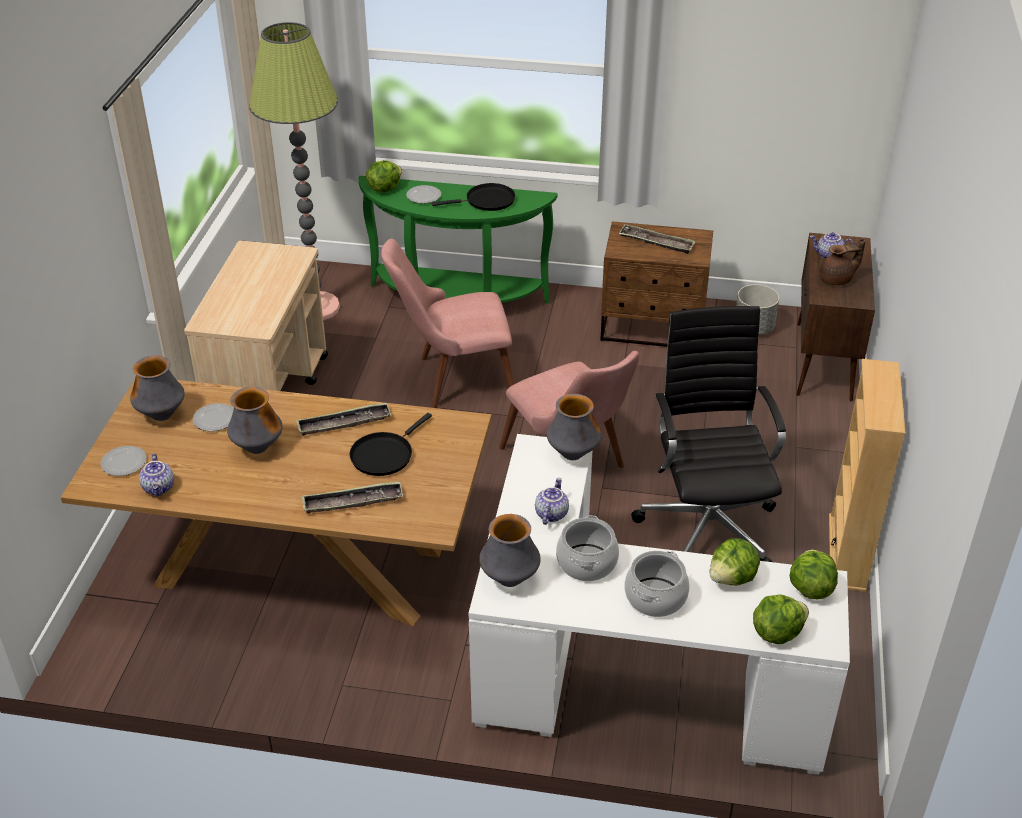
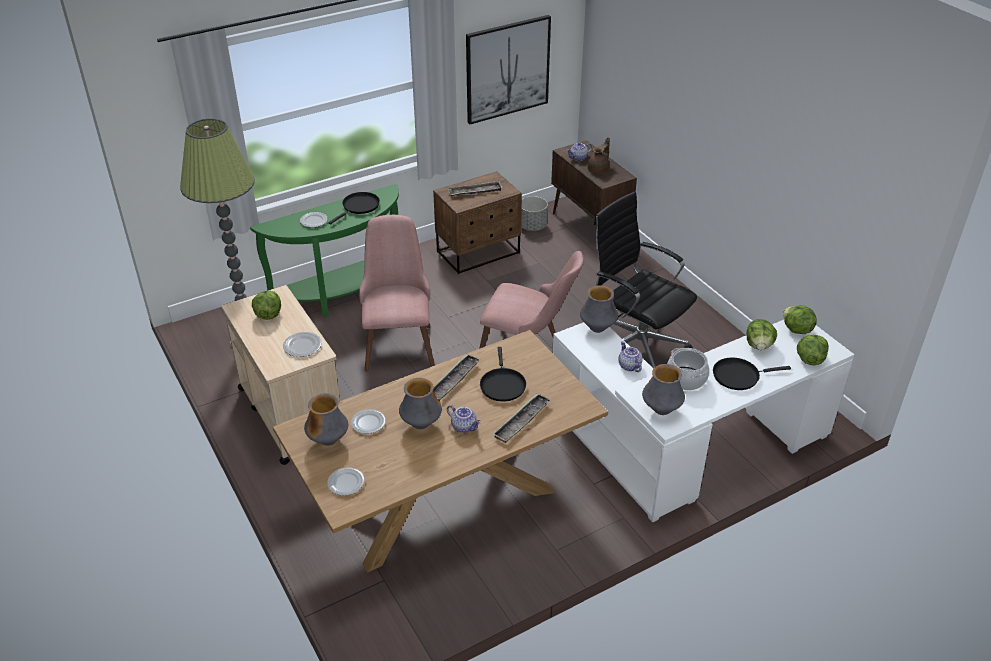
camera: 40 degrees left, 0 degrees up
teapot [139,453,174,496] -> teapot moved to [447,405,481,433]
lettuce [366,160,402,193] -> lettuce moved to [252,291,281,320]
pink chair [381,239,514,408] -> pink chair turned 135 degrees clockwise [359,215,435,372]
cooking pot [625,551,690,617] -> black frying pan [713,357,791,390]
beige bookcase [829,359,905,592] -> none
none -> plate [283,332,322,357]
none -> picture [466,15,551,124]

